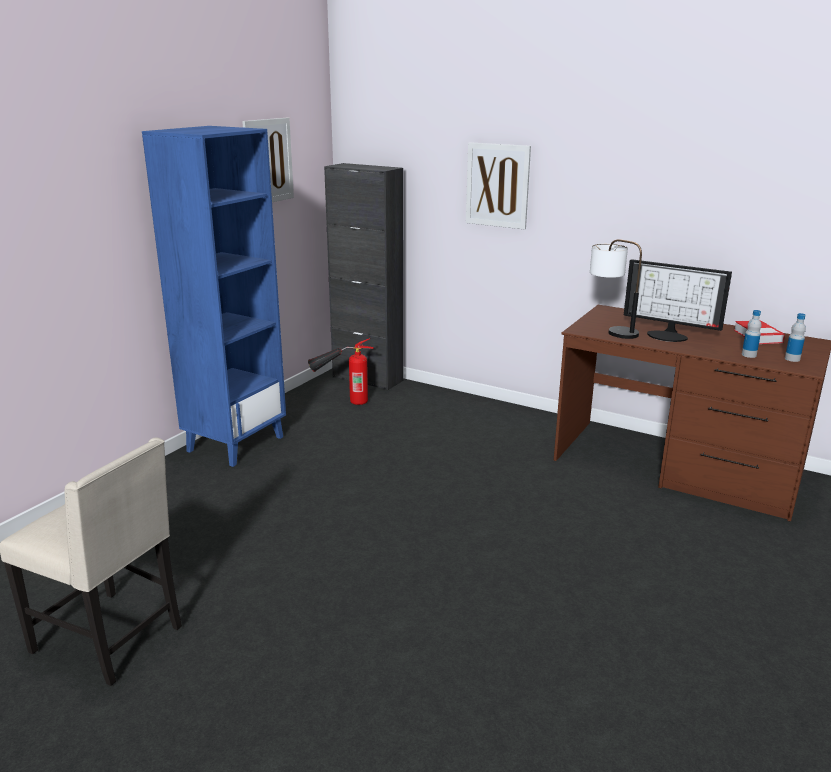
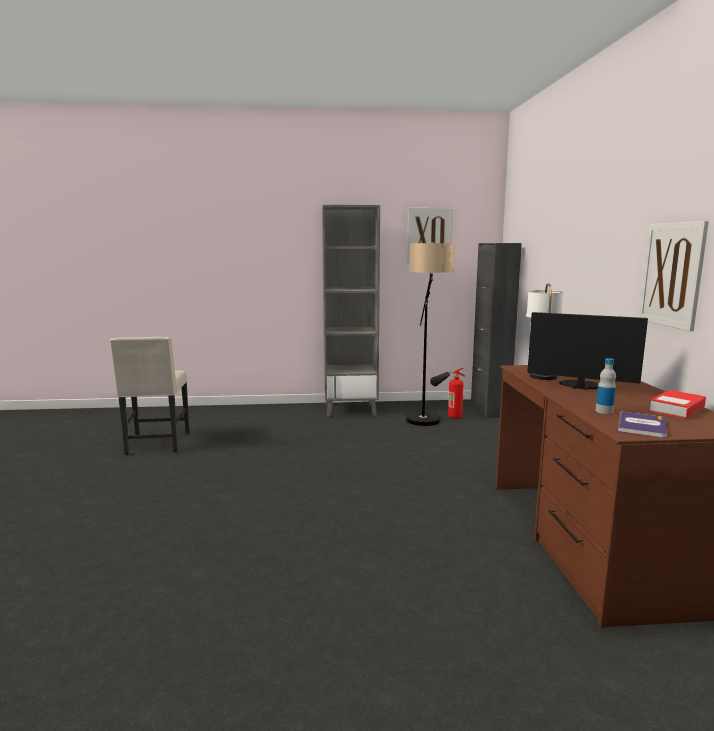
camera: 55 degrees right, 10 degrees down
blue bookcase [142,126,286,467] -> grey bookcase [322,205,380,417]
picture [466,142,531,230] -> picture moved to [638,221,709,331]
monitor [624,259,732,342] -> monitor turned 120 degrees clockwise [527,312,648,390]
bottle [785,313,806,362] -> book [618,411,667,437]
none -> floor lamp [406,242,455,426]

